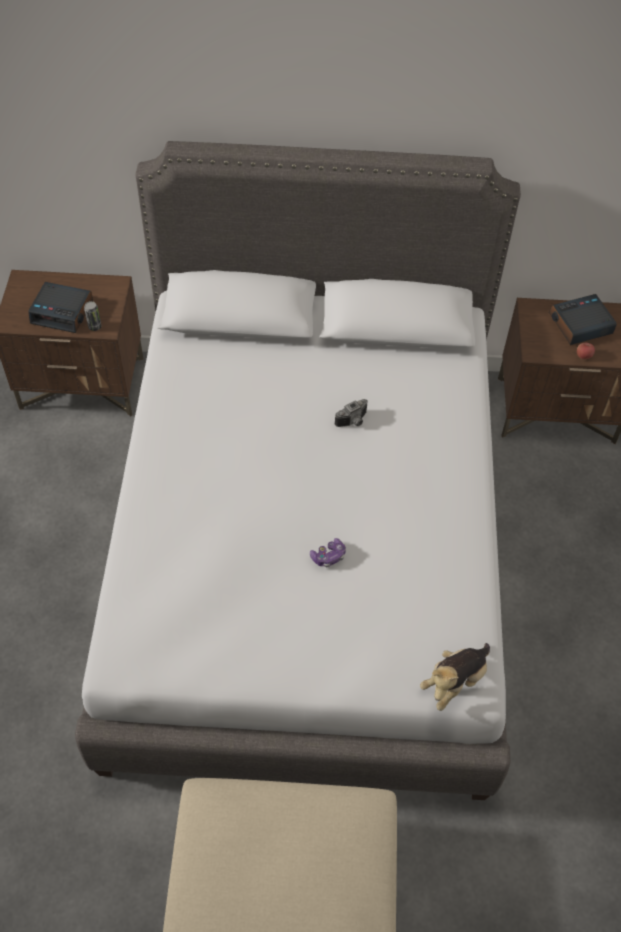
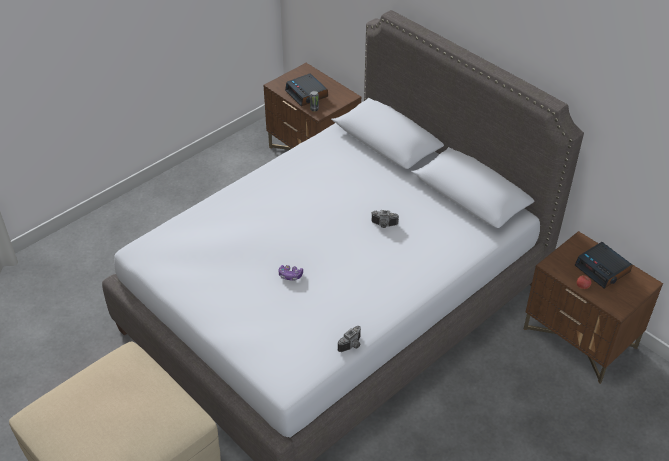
camera: 45 degrees right, 10 degrees down
plush toy [420,643,490,711] -> none
alarm clock [549,294,617,345] -> alarm clock turned 150 degrees counterclockwise [575,242,633,289]
none -> camera [338,326,361,352]

